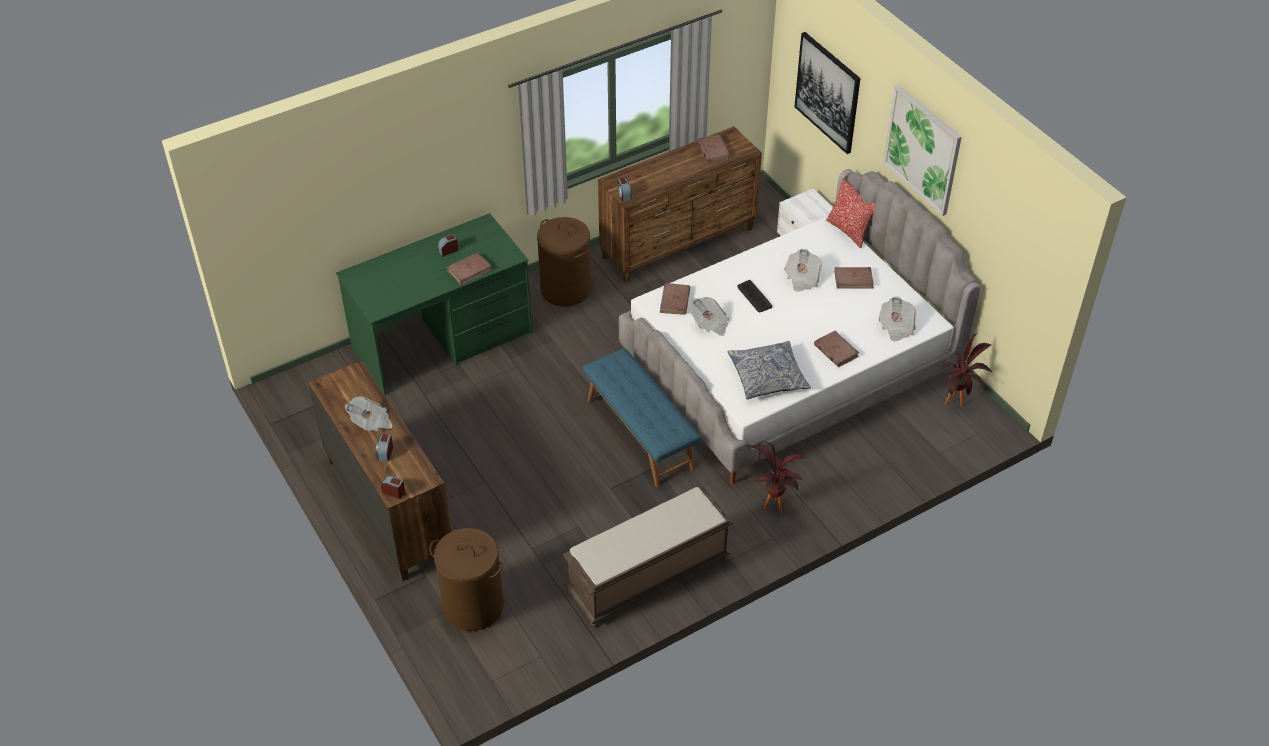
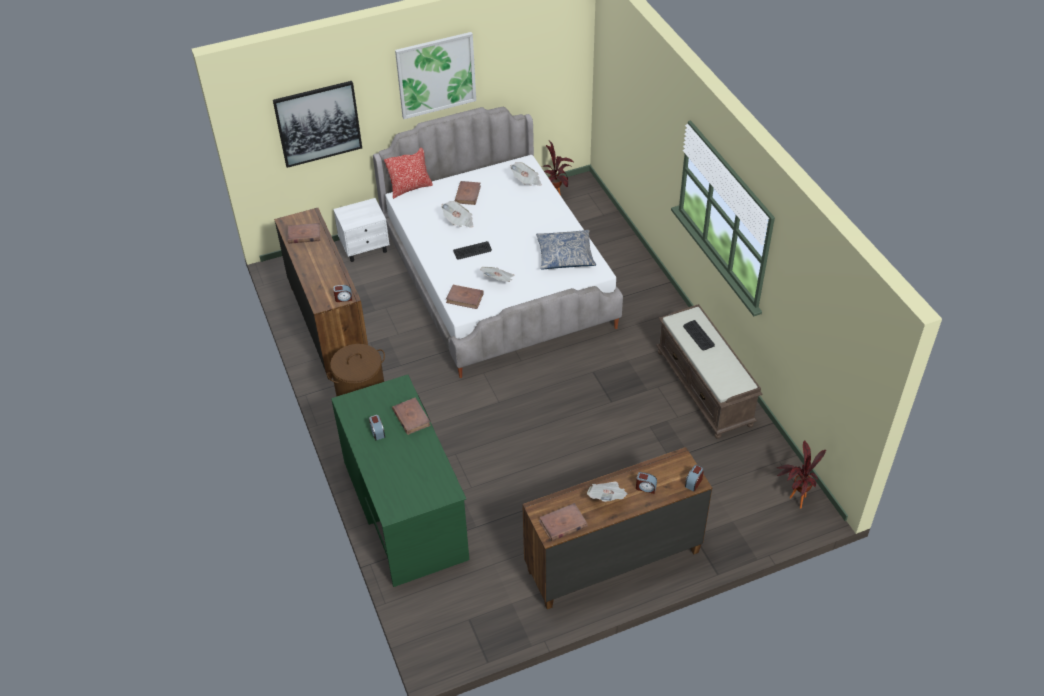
camera: 80 degrees left, 0 degrees up
brown laundry basket [429,528,504,631] -> none
blue bench [582,348,701,487] -> none
potted plant [749,442,807,514] -> potted plant moved to [777,441,826,508]
brown book [814,331,859,367] -> brown book moved to [539,503,588,541]
none -> keyboard [683,320,715,350]

